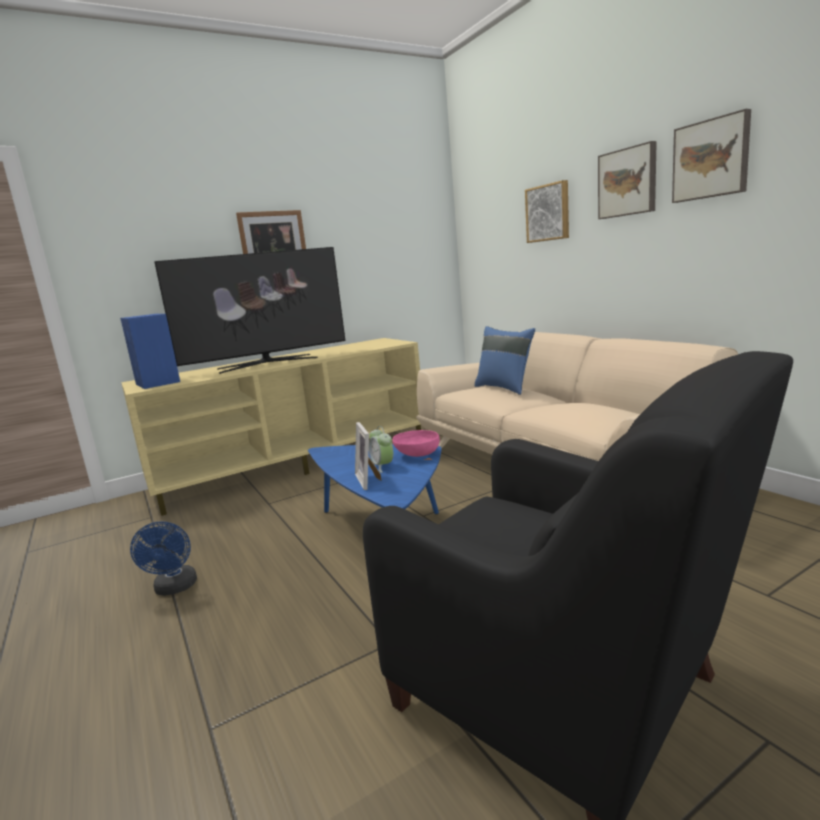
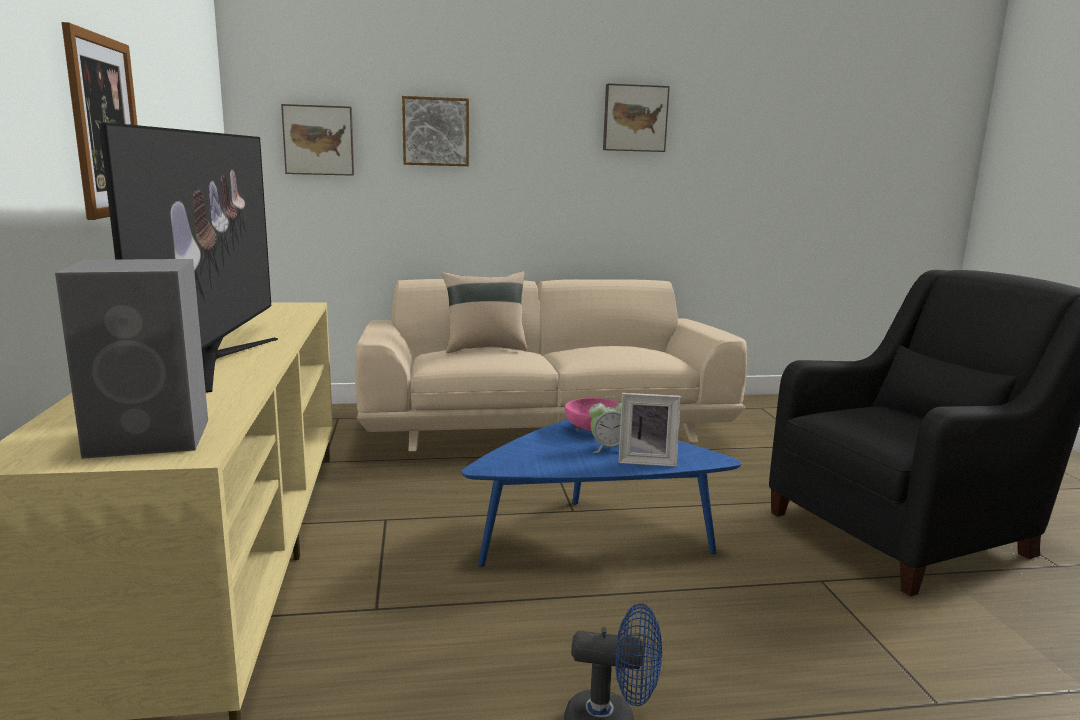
camera: 70 degrees left, 0 degrees up
blue speaker [120,314,180,389] -> grey speaker [55,259,208,459]
blue pillow [474,326,535,395] -> beige pillow [442,271,527,353]
picture [598,141,657,219] -> picture moved to [281,104,354,176]

